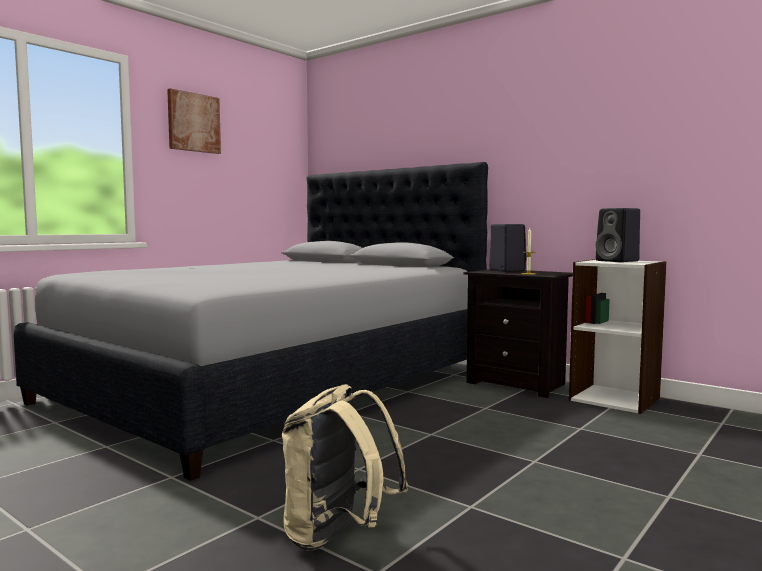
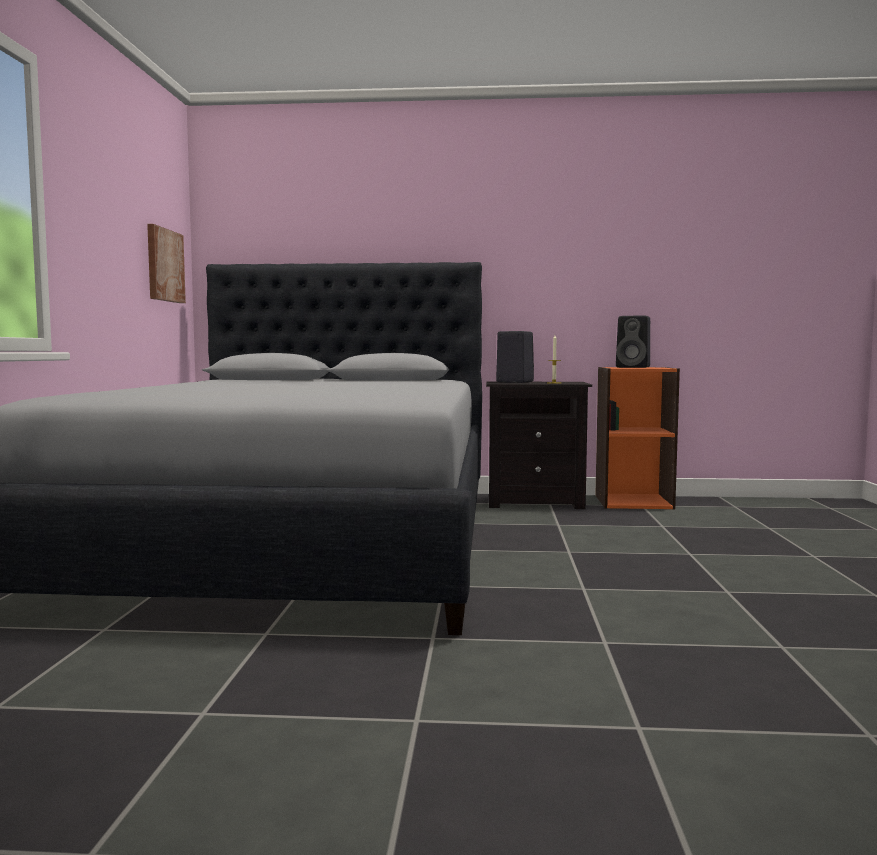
camera: 35 degrees left, 0 degrees up
picture [167,88,221,154] -> picture moved to [147,224,186,303]
beige backpack [282,384,408,551] -> none
white bookcase [569,259,667,414] -> orange bookcase [595,367,680,509]

